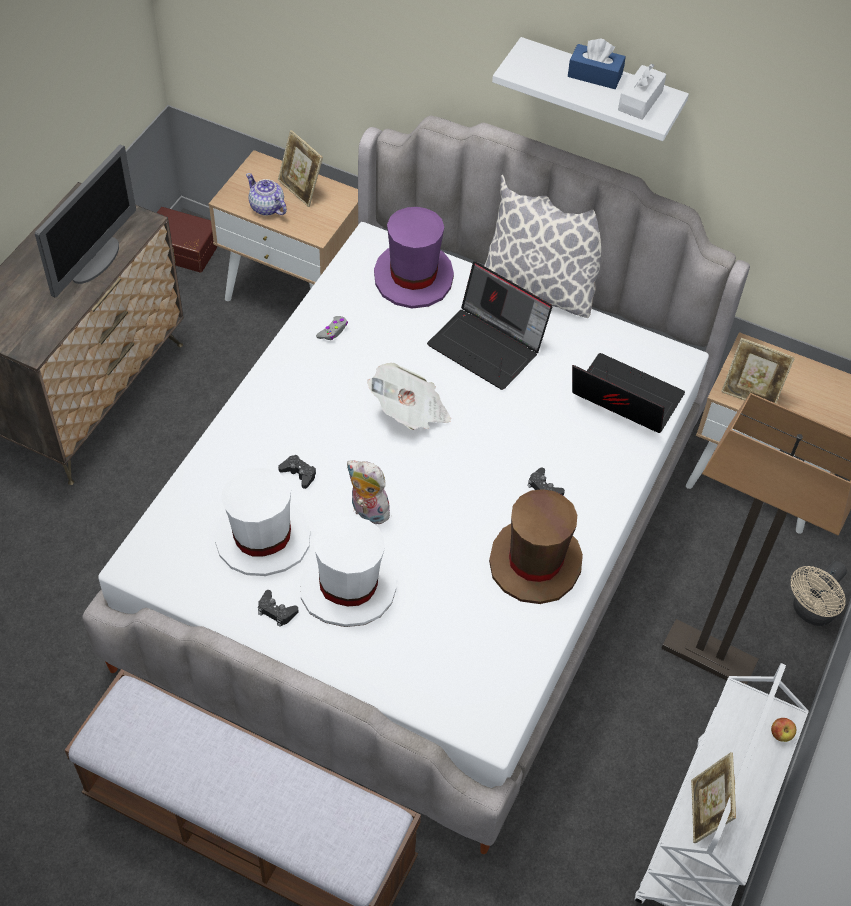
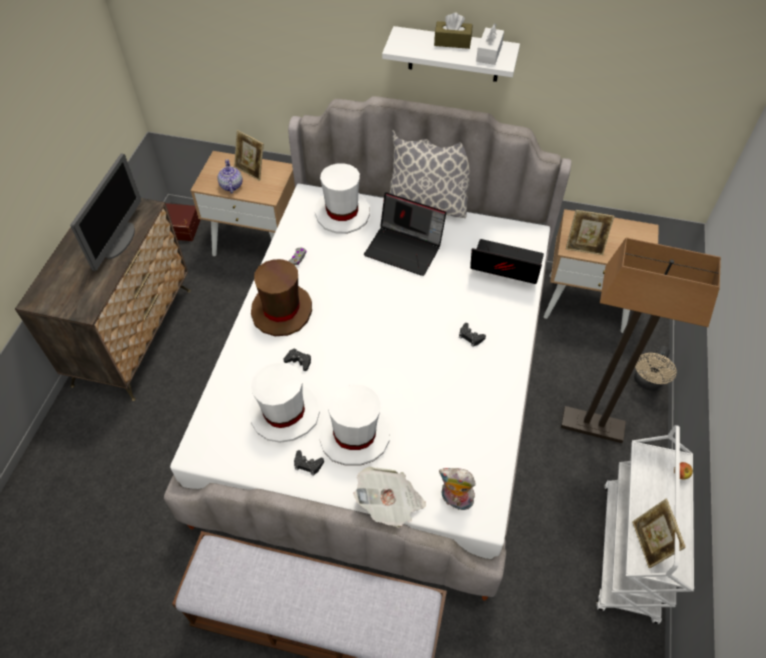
camera: 10 degrees left, 0 degrees up
teapot [246,173,287,216] -> teapot turned 45 degrees clockwise [217,159,243,194]
plush toy [347,461,390,524] -> plush toy moved to [439,468,476,510]
newspaper [367,363,451,430] -> newspaper moved to [353,467,426,528]
purple hat [374,207,454,308] -> white hat [315,163,370,234]
brown hat [489,489,583,604] -> brown hat moved to [251,259,312,336]
blue tissue box [568,39,626,89] -> brown tissue box [434,13,473,49]

